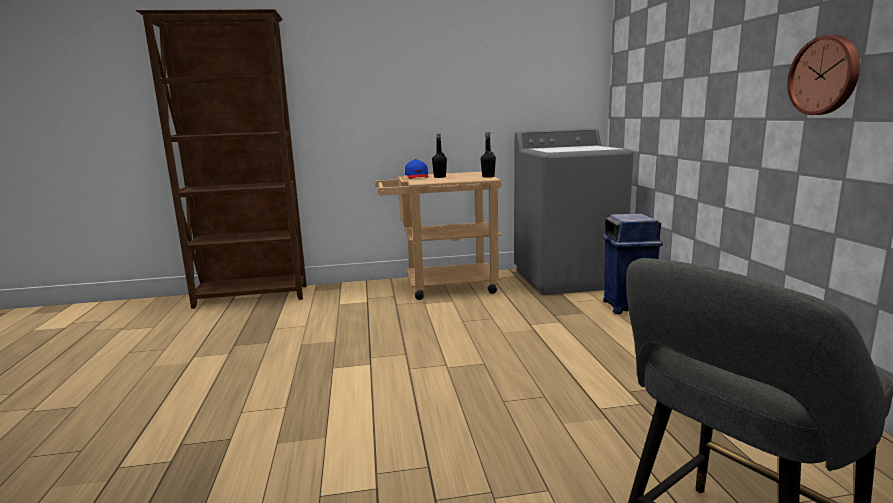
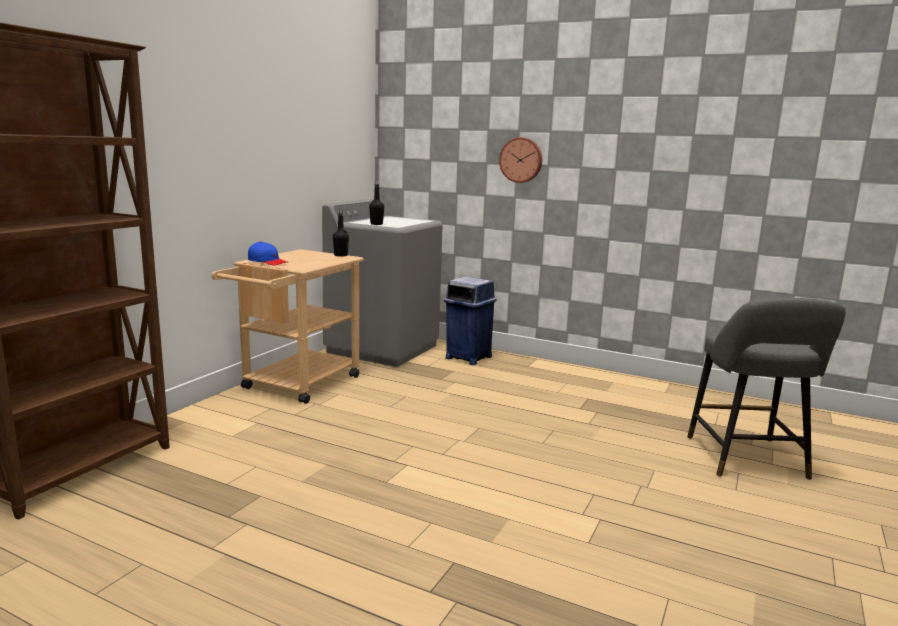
camera: 55 degrees left, 0 degrees up
black bottle [432,134,447,178] -> black bottle moved to [369,180,384,225]
wall clock [788,35,860,115] -> wall clock moved to [499,137,542,183]

